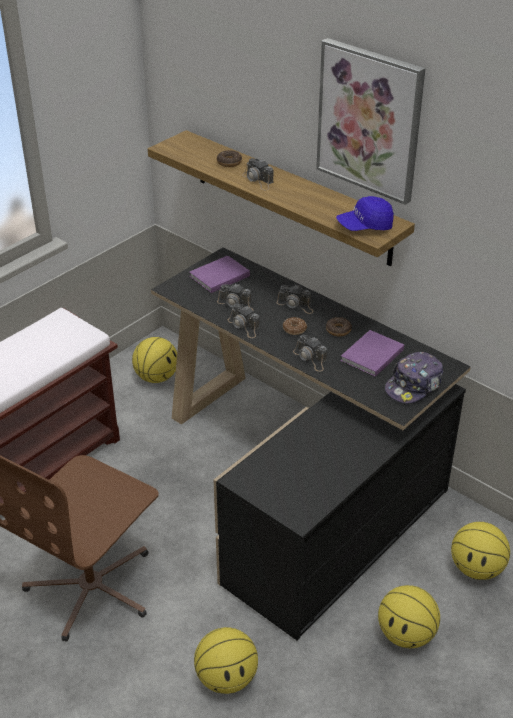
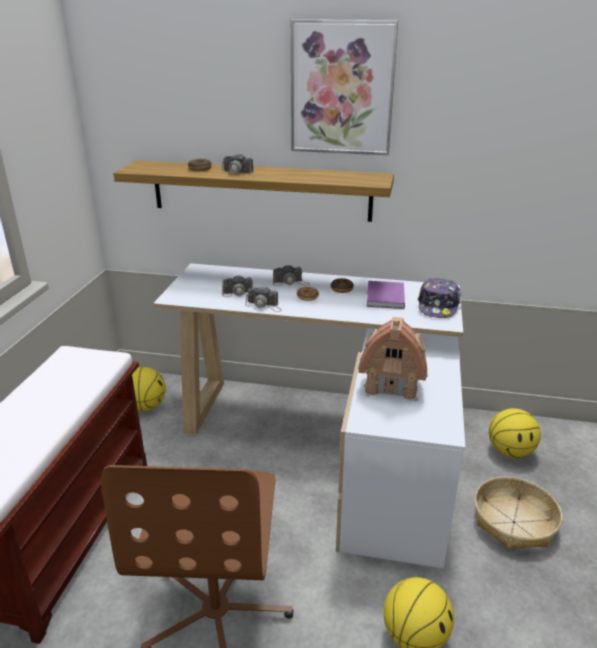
camera: 30 degrees left, 10 degrees down
black desk [151,247,471,641] -> white desk [153,263,466,569]
purple book [189,255,250,293] -> none
camera [293,335,327,372] -> none
blue cap [336,196,394,231] -> none
basketball [378,585,440,648] -> basket [474,477,562,550]
none -> toy house [358,317,428,401]

